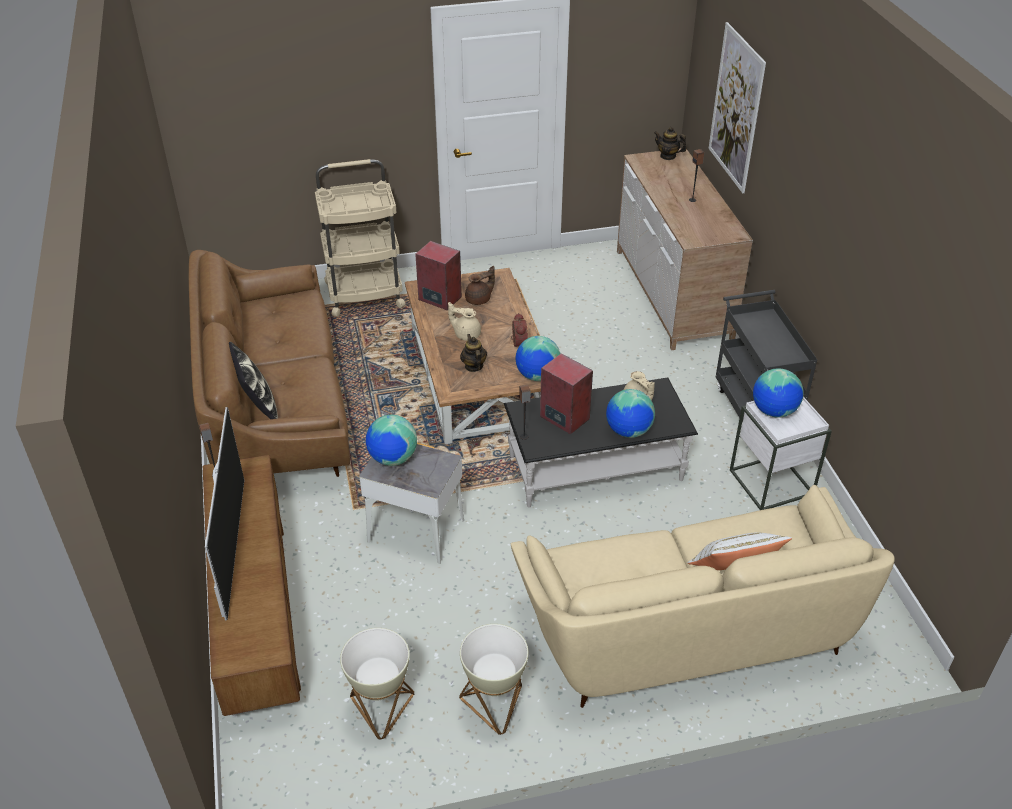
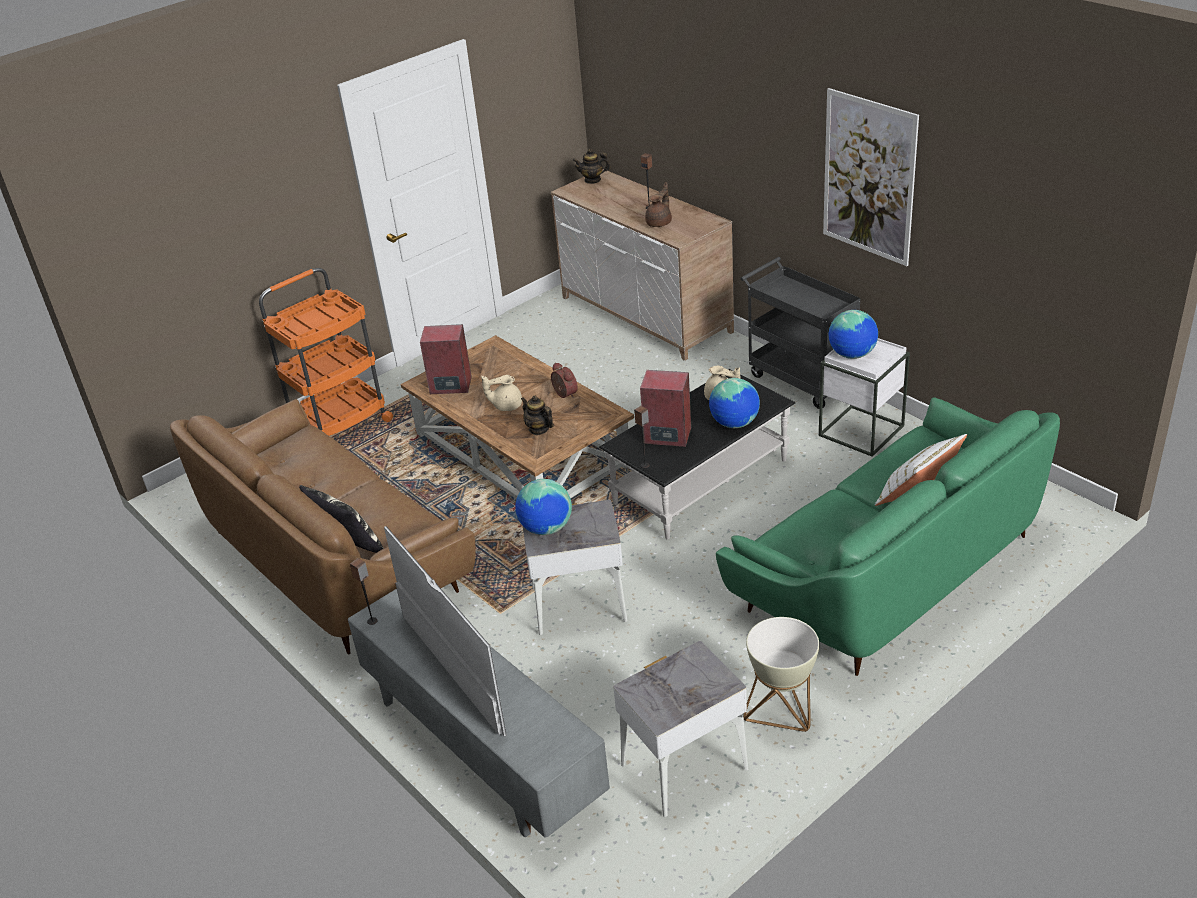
camera: 25 degrees left, 5 degrees down
brown tv stand [203,455,301,716] -> grey tv stand [348,589,610,837]
beige cart [315,159,405,317] -> orange cart [259,268,393,436]
planter [340,628,414,739] -> side table [613,641,748,817]
brown teapot [465,266,495,305] -> brown teapot moved to [645,182,672,227]
beige sofa [511,485,895,708] -> green sofa [716,397,1060,676]
globe [515,336,560,381] -> none
picture [708,22,766,193] -> picture moved to [823,88,919,266]

